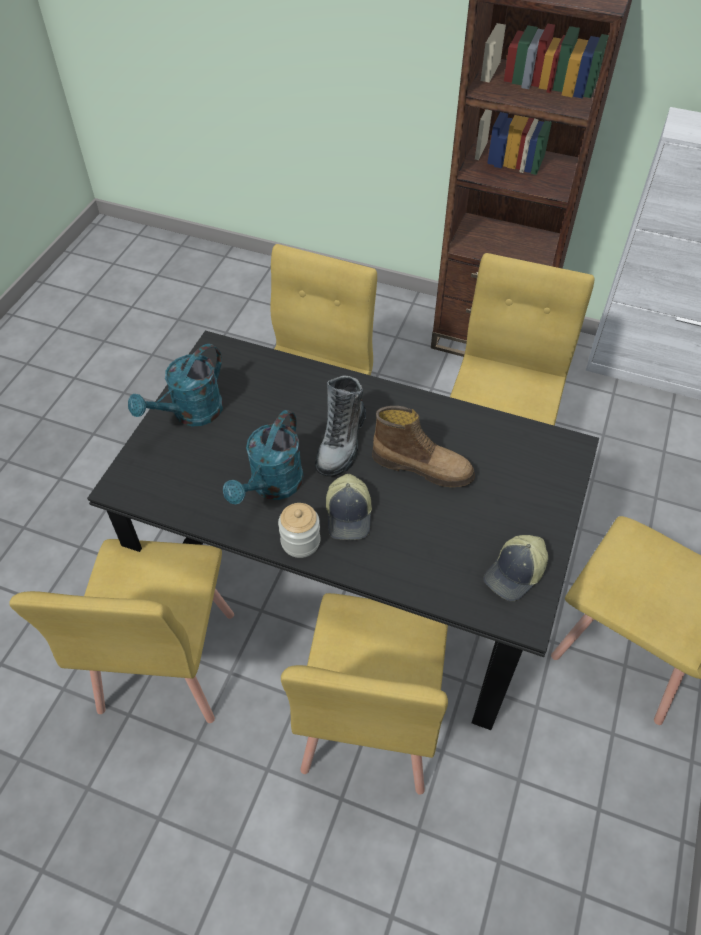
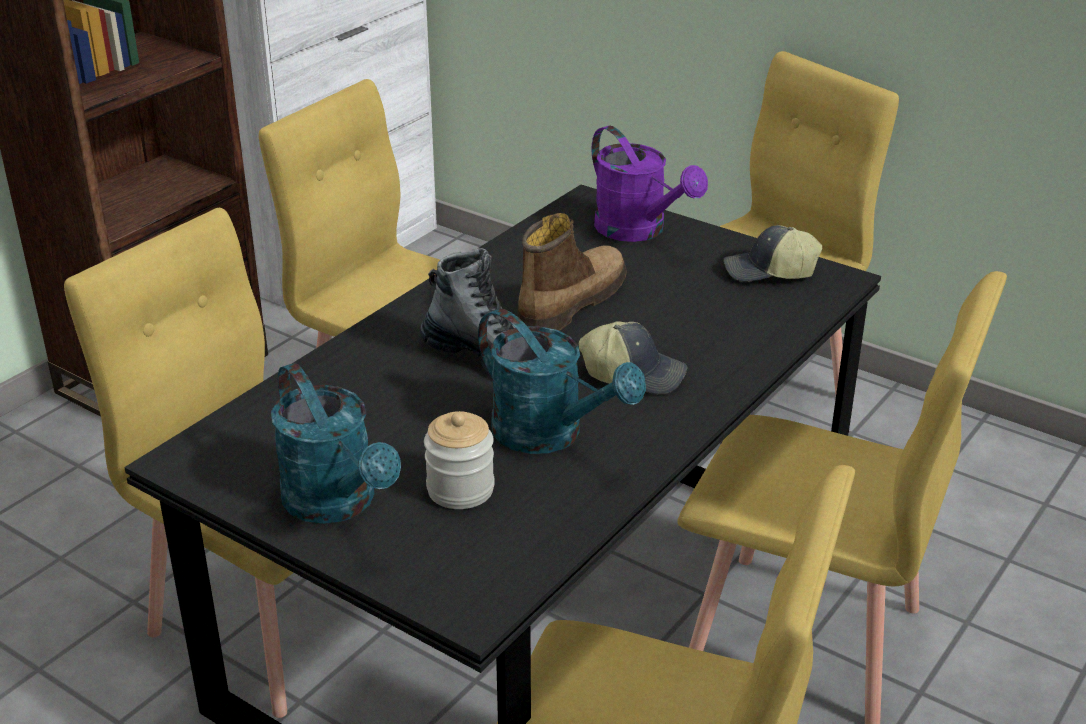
camera: 75 degrees left, 20 degrees down
jar [278,503,320,558] -> jar moved to [424,411,495,509]
cap [483,535,548,601] -> cap turned 120 degrees clockwise [724,225,822,282]
none -> purple watering can [591,125,708,242]

